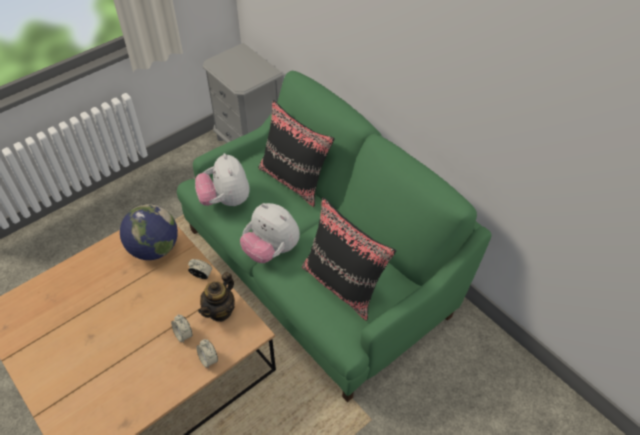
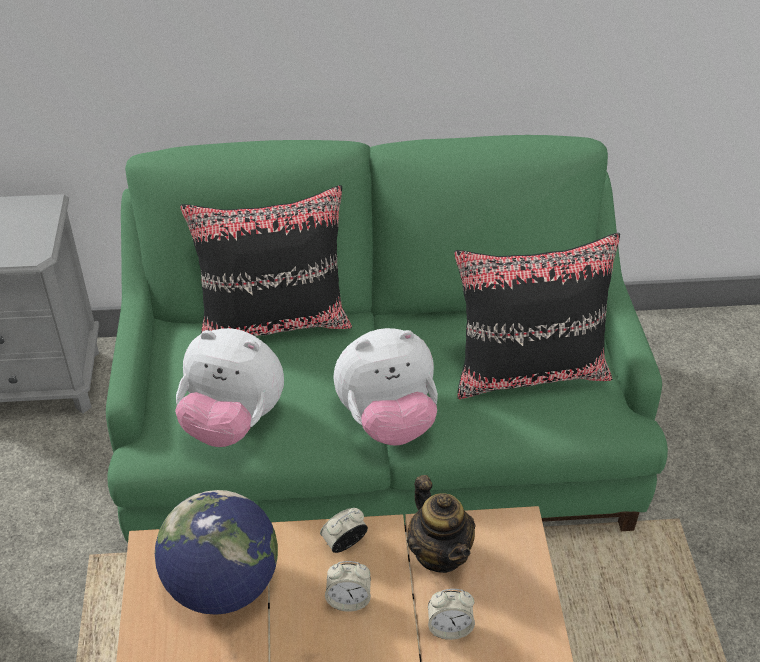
camera: 55 degrees left, 5 degrees down
alarm clock [197,339,218,368] -> alarm clock moved to [325,561,371,612]

